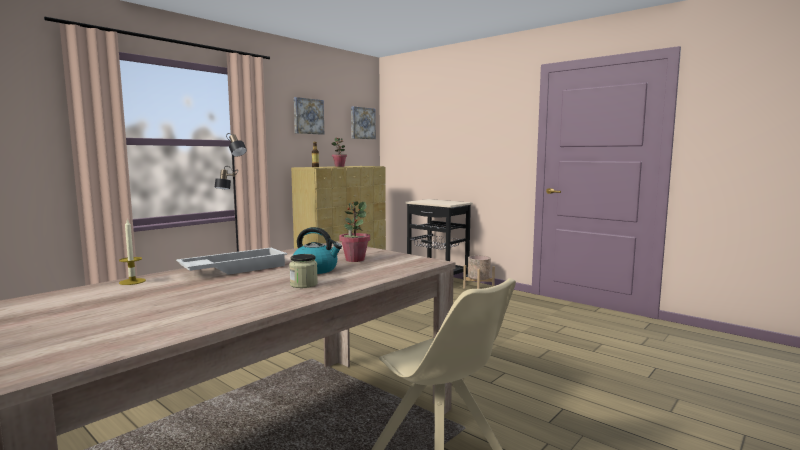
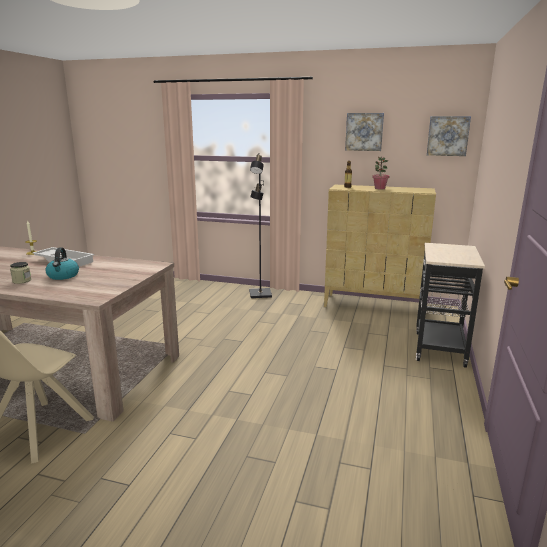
camera: 65 degrees right, 10 degrees up
potted plant [339,201,370,262] -> none
beige planter [463,255,495,289] -> none

